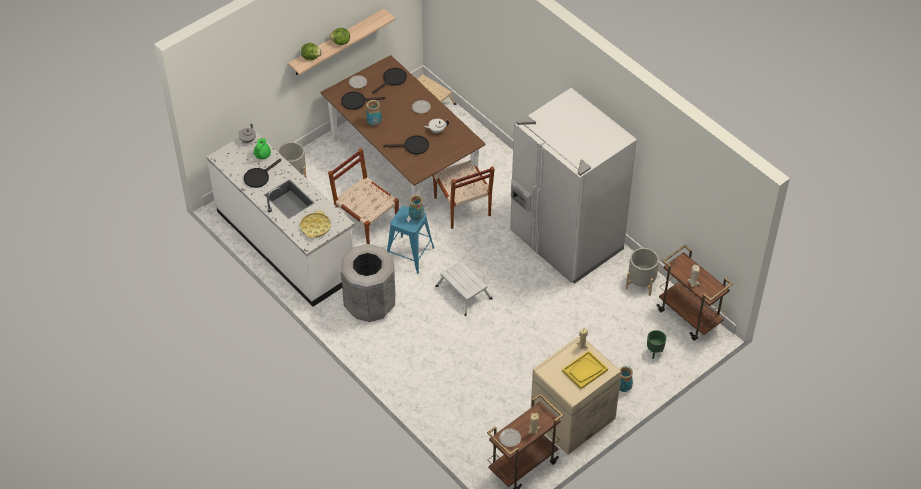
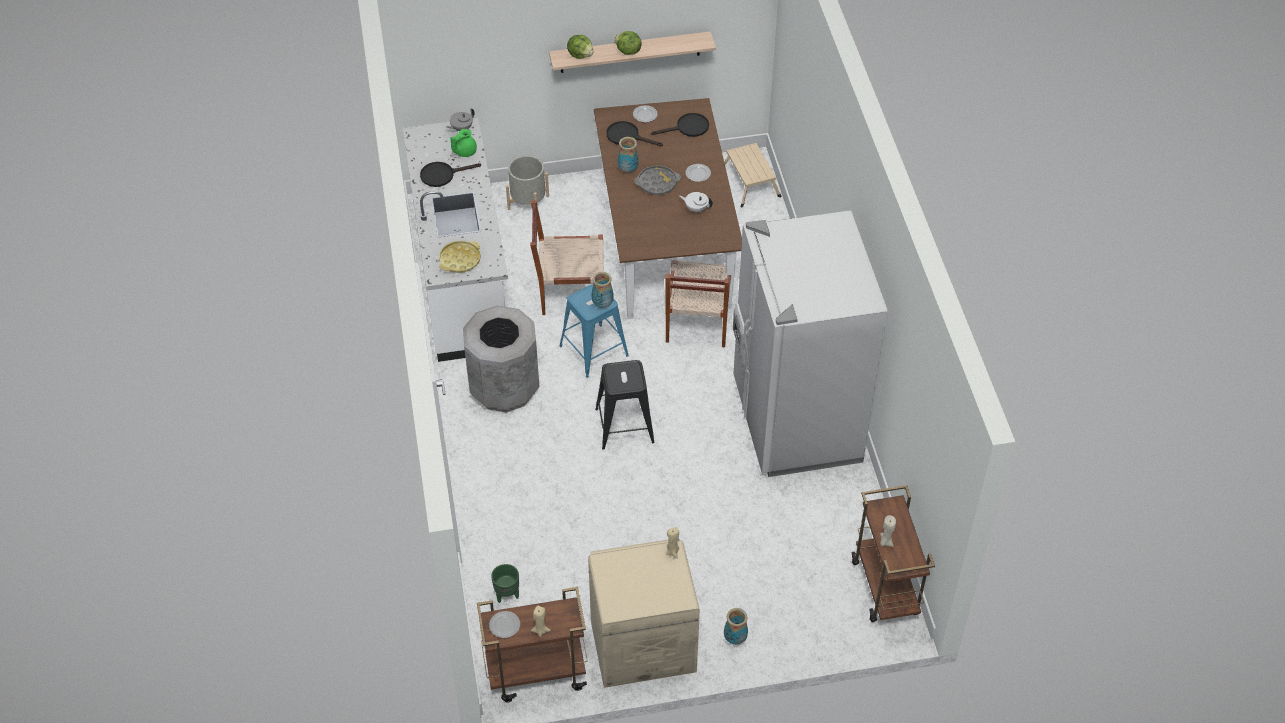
camera: 30 degrees right, 0 degrees up
chair [328,148,399,244] -> chair turned 75 degrees counterclockwise [530,200,604,315]
black frying pan [383,135,429,154] -> none
white step ladder [435,261,493,316] -> black stool [595,360,655,450]
yellow tray [562,351,608,389] -> none
grey planter [626,248,659,296] -> none
green planter [647,330,666,359] -> green planter moved to [491,564,519,603]
none -> grey tray [634,165,681,195]

